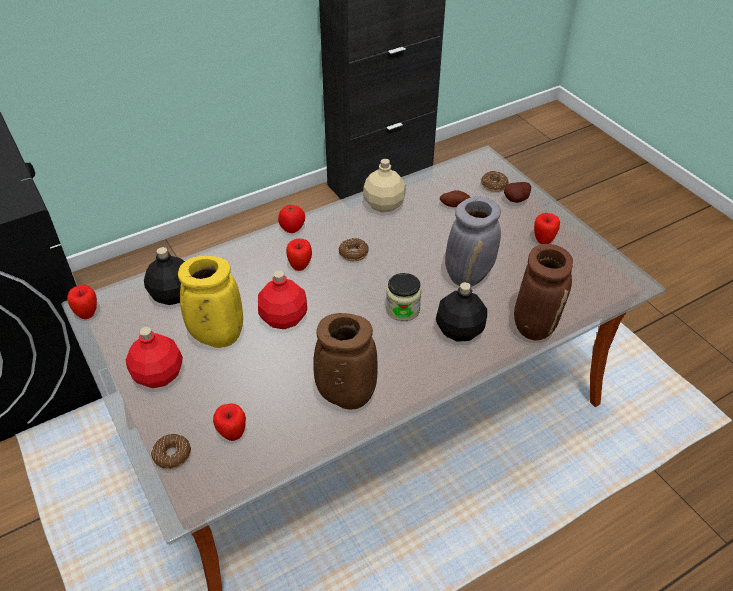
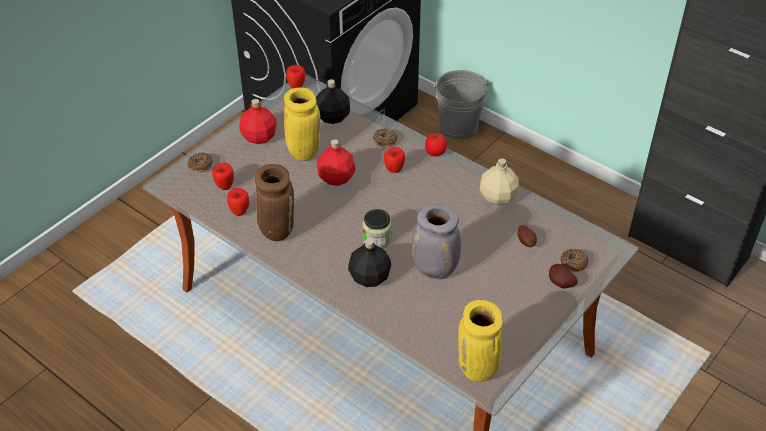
camera: 70 degrees right, 0 degrees up
donut [339,238,369,261] -> donut moved to [373,128,398,147]
brown vase [514,244,573,340] -> none
apple [534,213,560,244] -> apple moved to [227,188,249,216]
none -> grey bucket [432,70,490,139]
none -> yellow vase [458,300,503,382]

